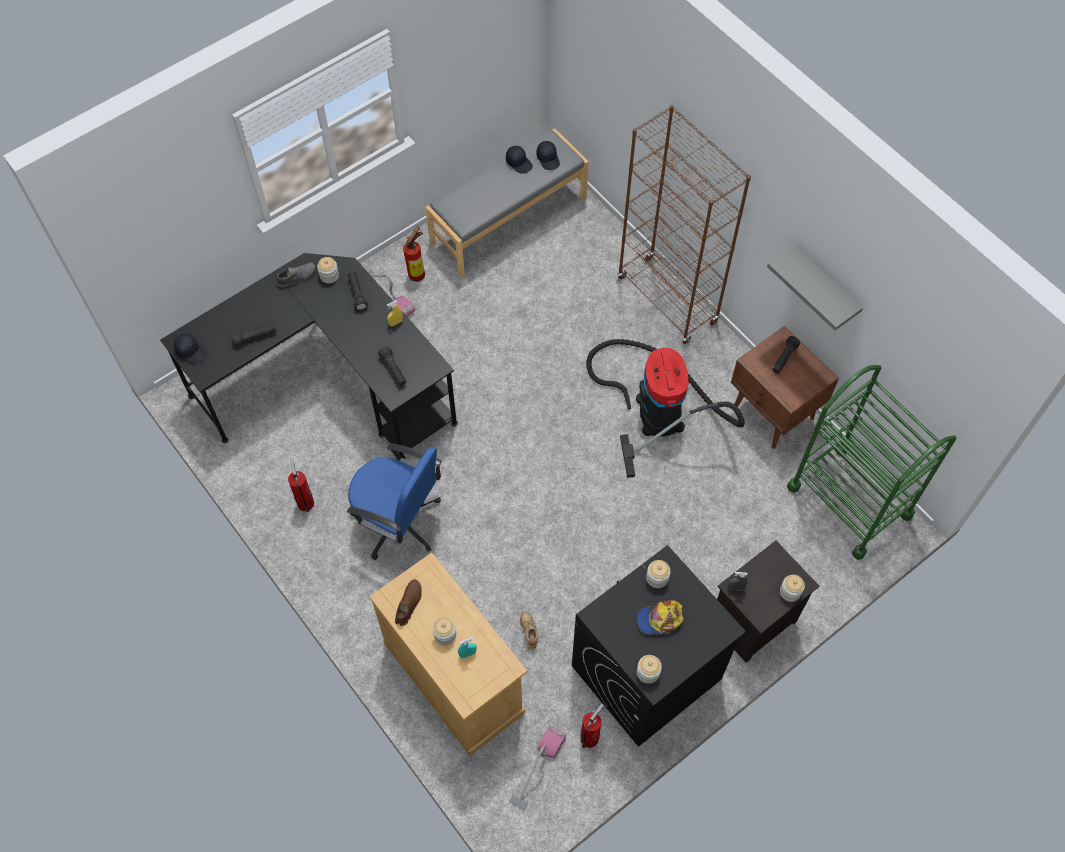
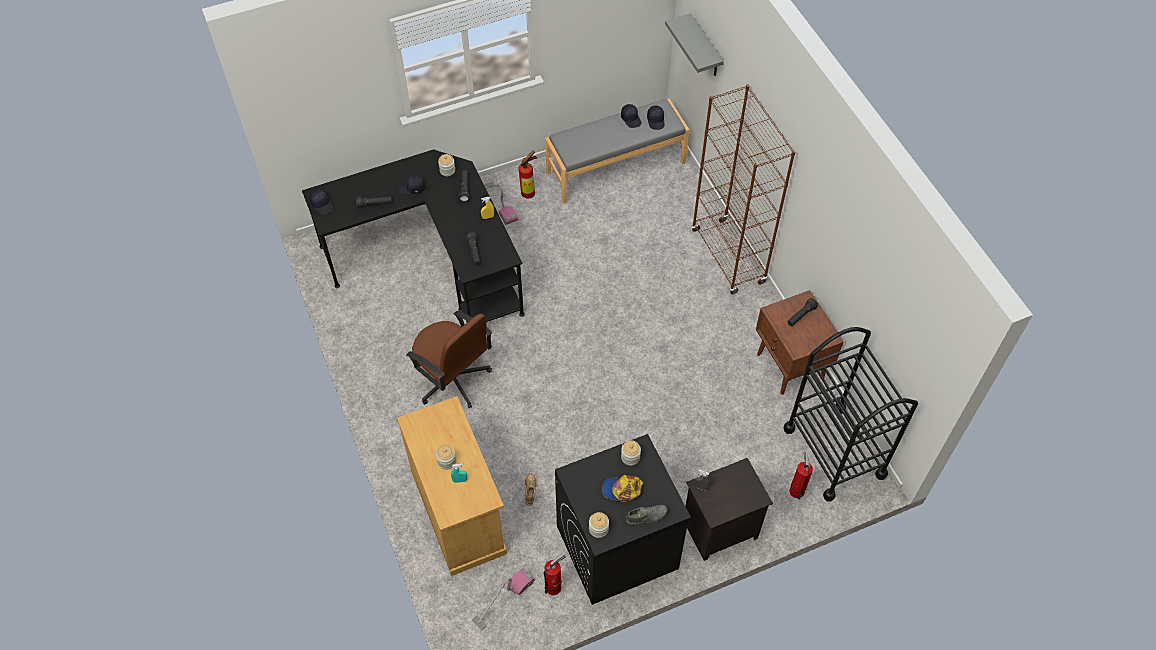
camera: 15 degrees right, 5 degrees down
grey shoe [277,262,316,287] -> grey shoe moved to [626,505,668,525]
fire extinguisher [288,458,314,512] -> fire extinguisher moved to [789,450,813,500]
blue office chair [347,443,442,560] -> brown office chair [406,311,492,408]
brown shoe [395,580,422,626] -> none
vacuum cleaner [586,339,745,478] -> none
grey shelf [767,245,863,331] -> grey shelf moved to [665,13,724,76]
jar [780,575,805,602] -> none
green cart [787,365,957,560] -> black cart [783,327,918,502]
none -> black cap [398,175,425,194]

